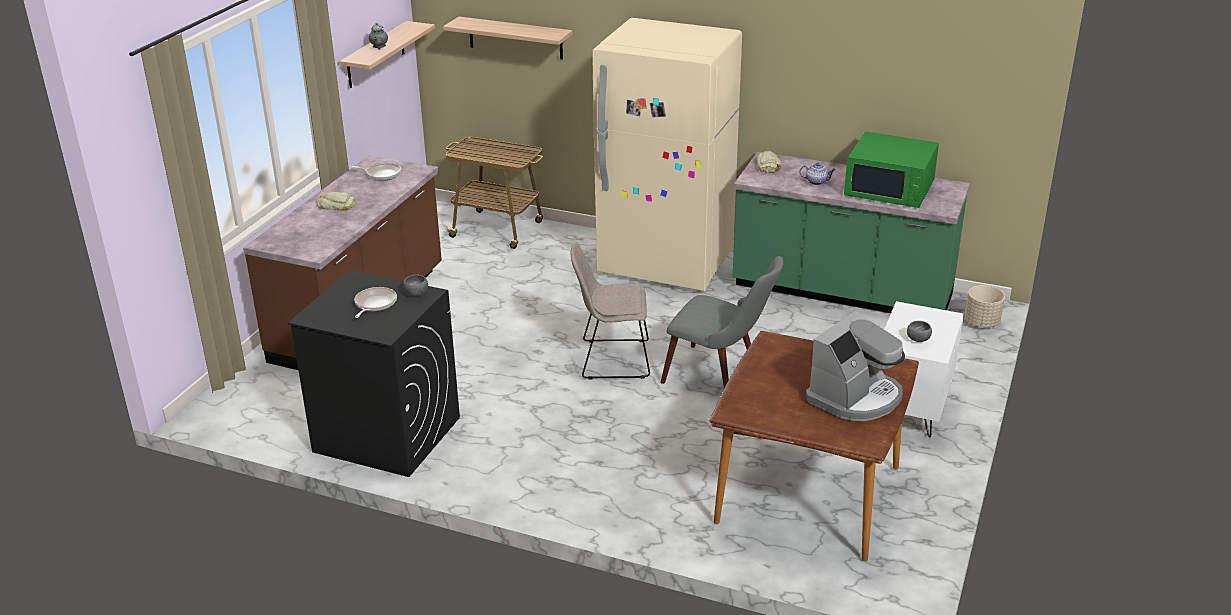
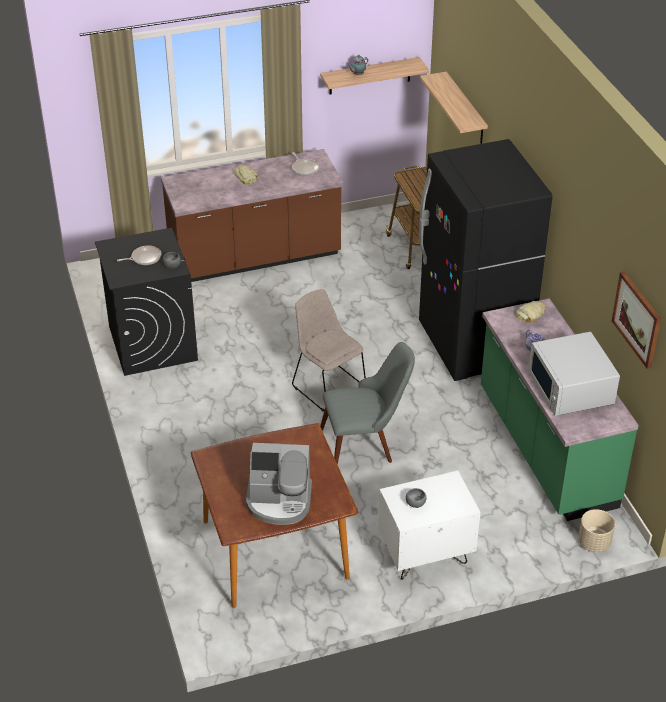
camera: 50 degrees right, 10 degrees up
beige fridge [592,18,742,291] -> black fridge [419,139,552,381]
grey chair [660,256,783,388] -> grey chair turned 90 degrees counterclockwise [320,342,415,465]
green microwave [844,132,939,208] -> white microwave [528,332,620,416]
none -> picture [612,271,661,369]

